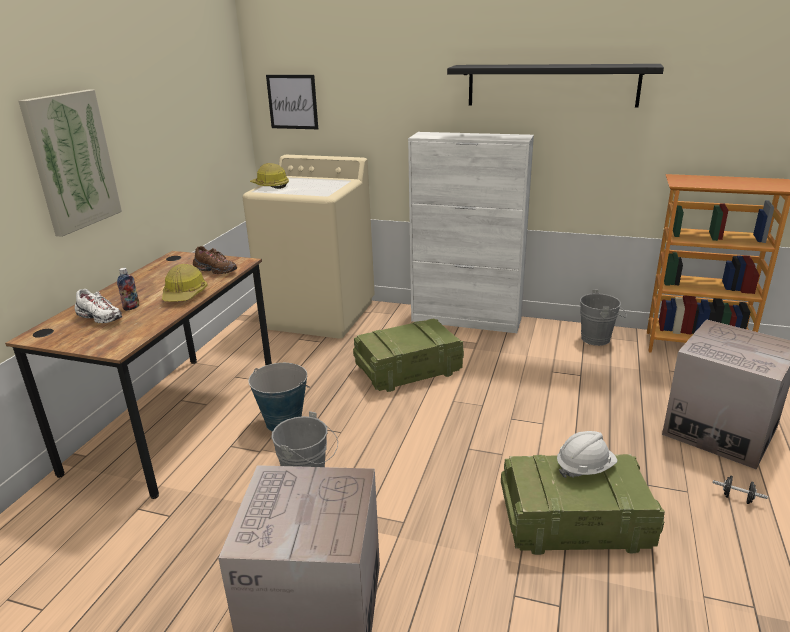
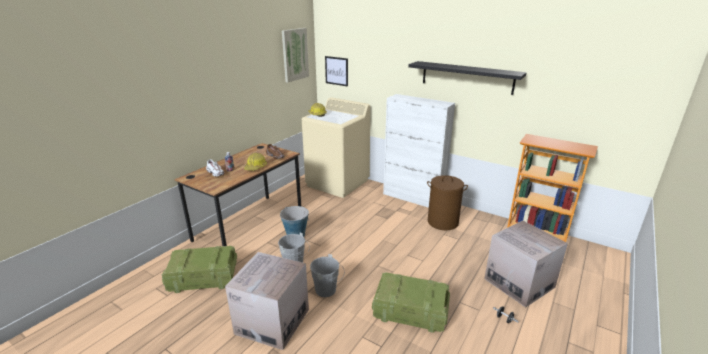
camera: 15 degrees right, 0 degrees up
picture [19,90,122,237] -> picture moved to [282,28,309,82]
crate [353,318,464,392] -> crate moved to [162,246,237,293]
white hard hat [557,431,617,478] -> none
grey bucket [580,290,627,346] -> grey bucket moved to [310,254,345,297]
none -> brown laundry basket [427,175,468,230]

